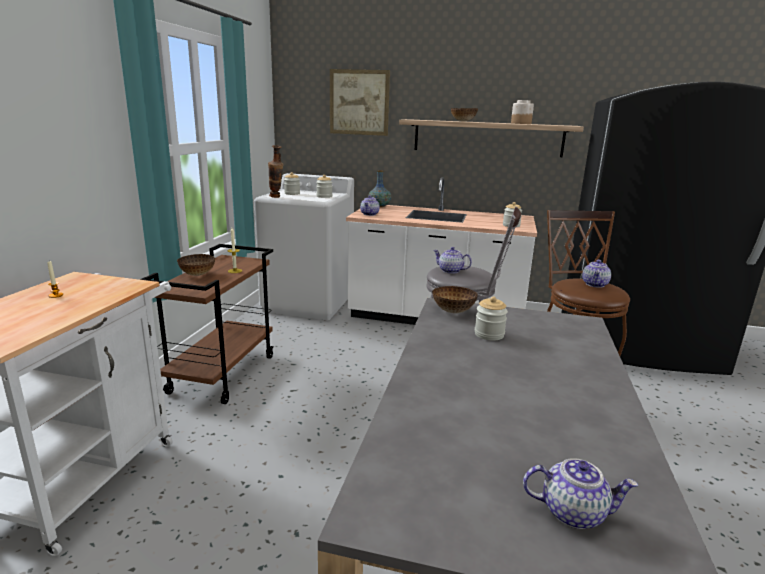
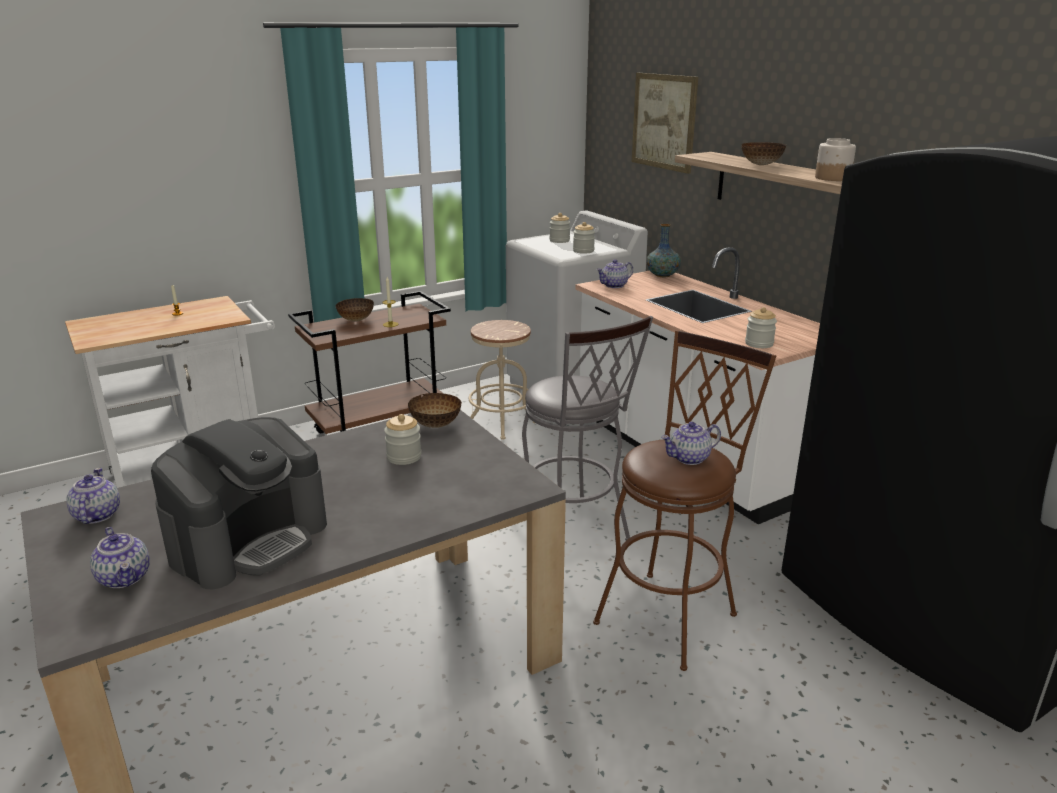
camera: 45 degrees right, 5 degrees up
vase [268,145,284,198] -> none
teapot [433,247,472,274] -> teapot moved to [66,468,120,524]
none -> coffee machine [151,417,327,589]
none -> beige stool [468,320,535,440]

